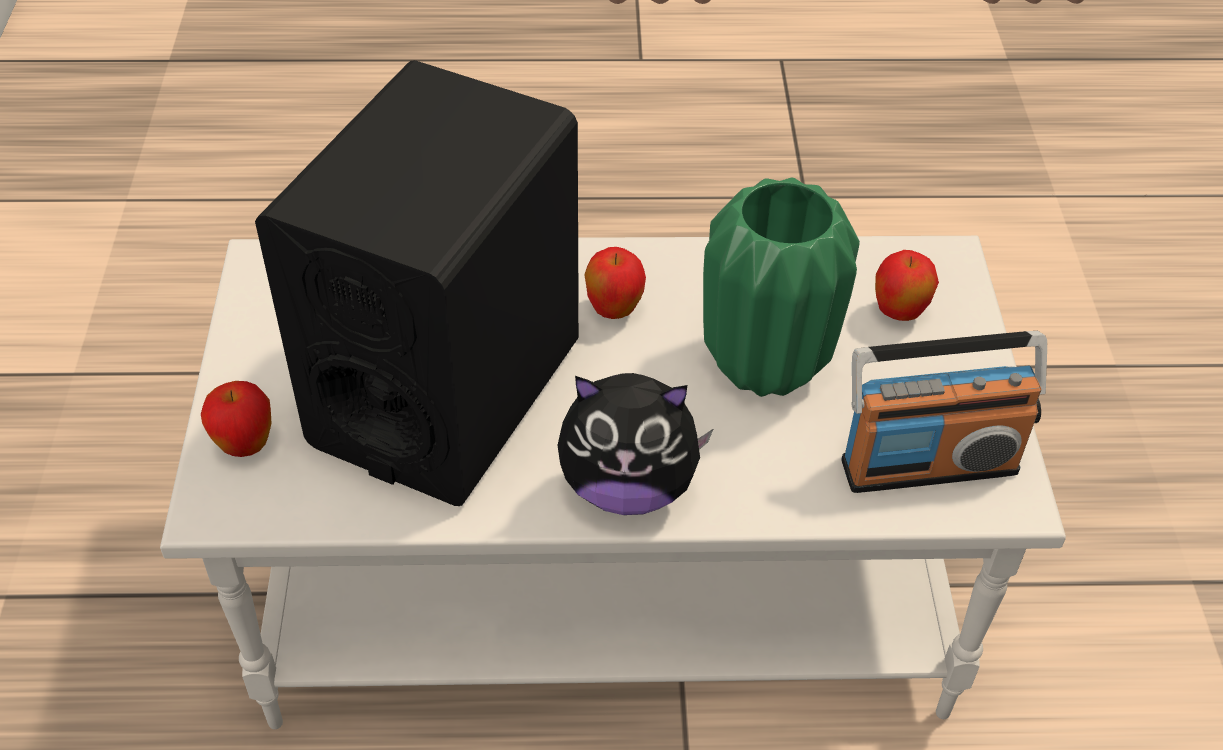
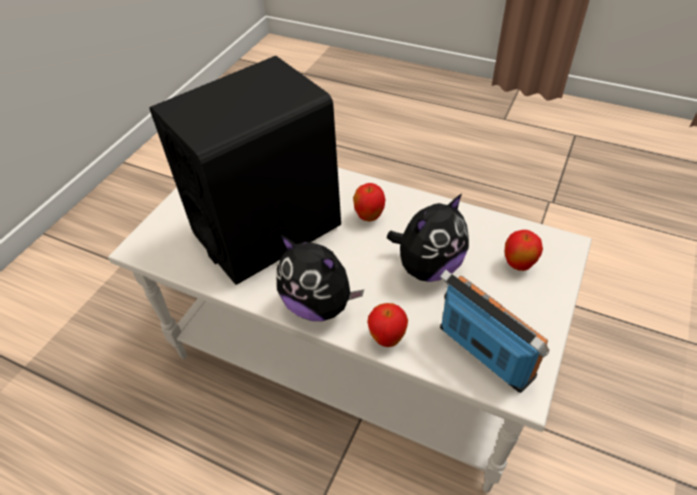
camera: 30 degrees right, 0 degrees up
apple [201,381,272,457] -> apple moved to [367,303,408,347]
green vase [703,178,860,397] -> plush toy [387,194,469,282]
radio [841,331,1047,493] -> radio turned 150 degrees counterclockwise [440,270,550,393]

